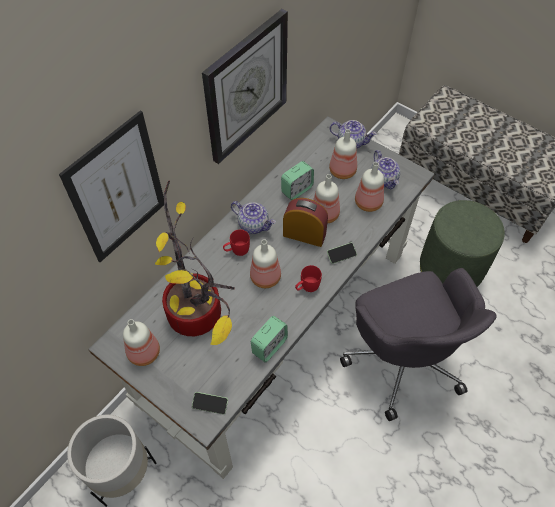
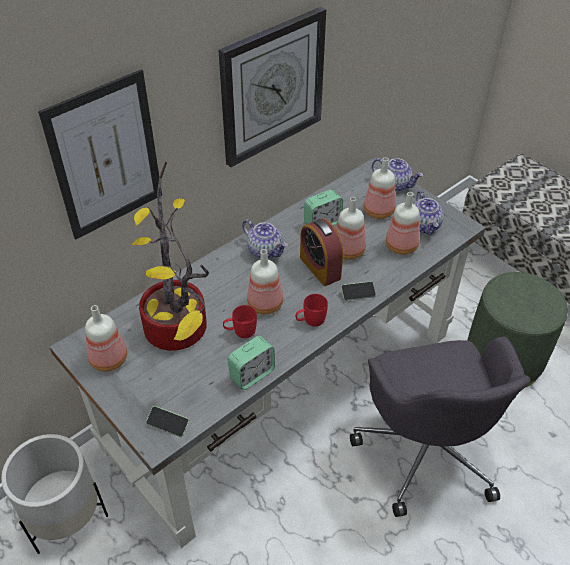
camera: 10 degrees right, 10 degrees down
red mug [223,230,250,256] -> red mug moved to [223,305,257,338]
alarm clock [283,198,328,247] -> alarm clock turned 150 degrees counterclockwise [300,219,343,286]

